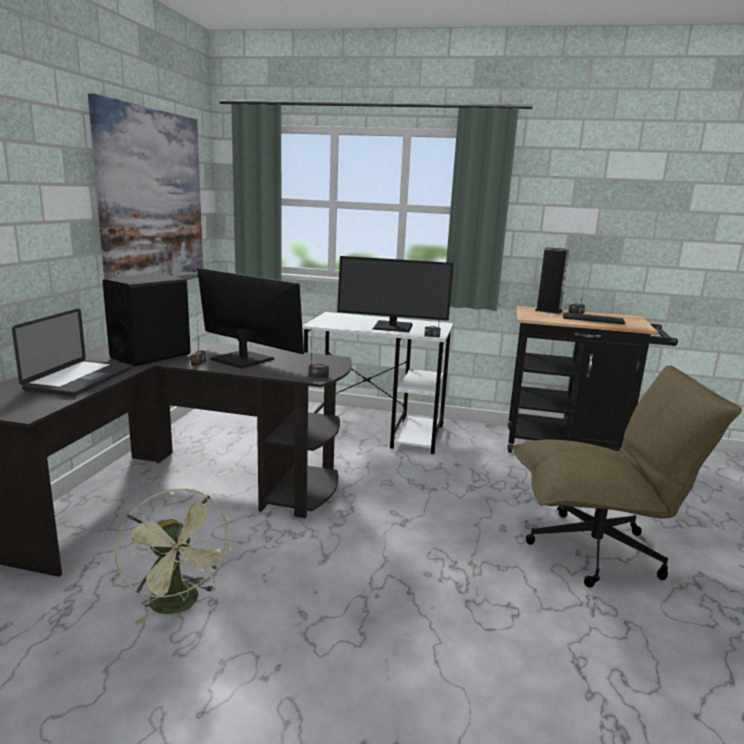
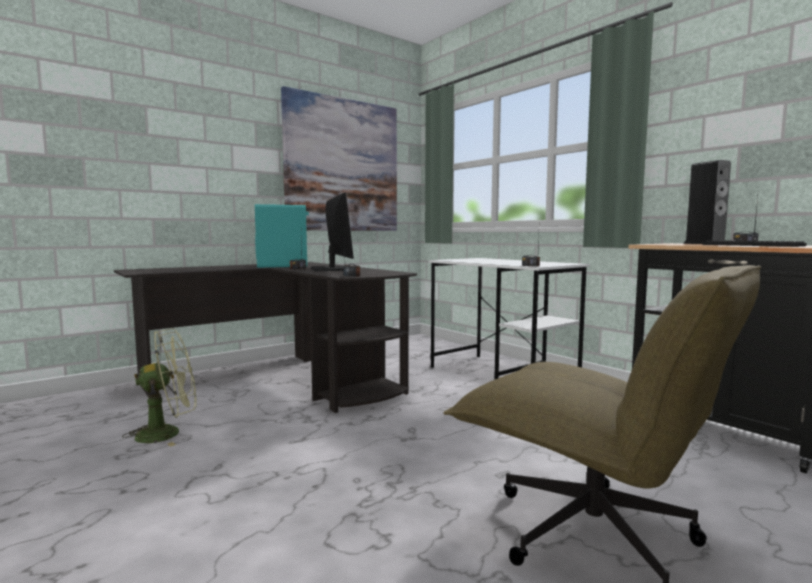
camera: 40 degrees right, 10 degrees down
laptop [12,308,132,396] -> none
black speaker [103,274,191,367] -> turquoise speaker [255,204,309,268]
green fan [115,489,232,625] -> green fan turned 120 degrees counterclockwise [122,328,196,447]
monitor [337,256,454,332] -> none

